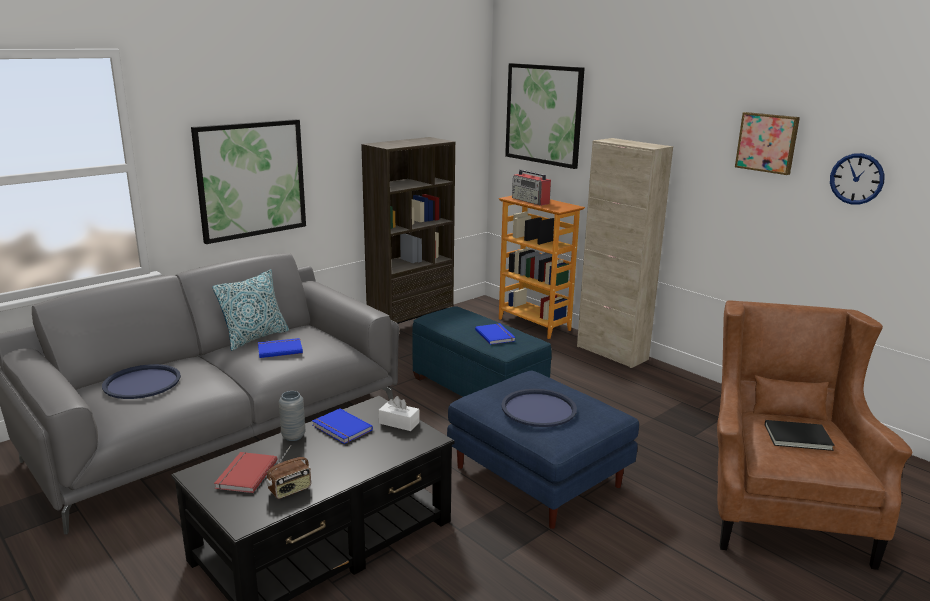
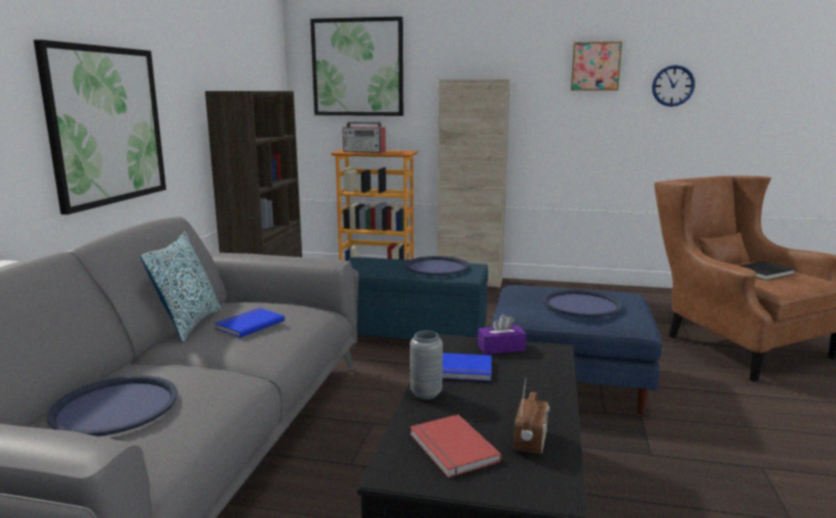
camera: 35 degrees left, 5 degrees down
white tissue box [379,396,419,431] -> purple tissue box [478,314,526,354]
blue book [475,323,516,345] -> blue tray [405,256,469,276]

